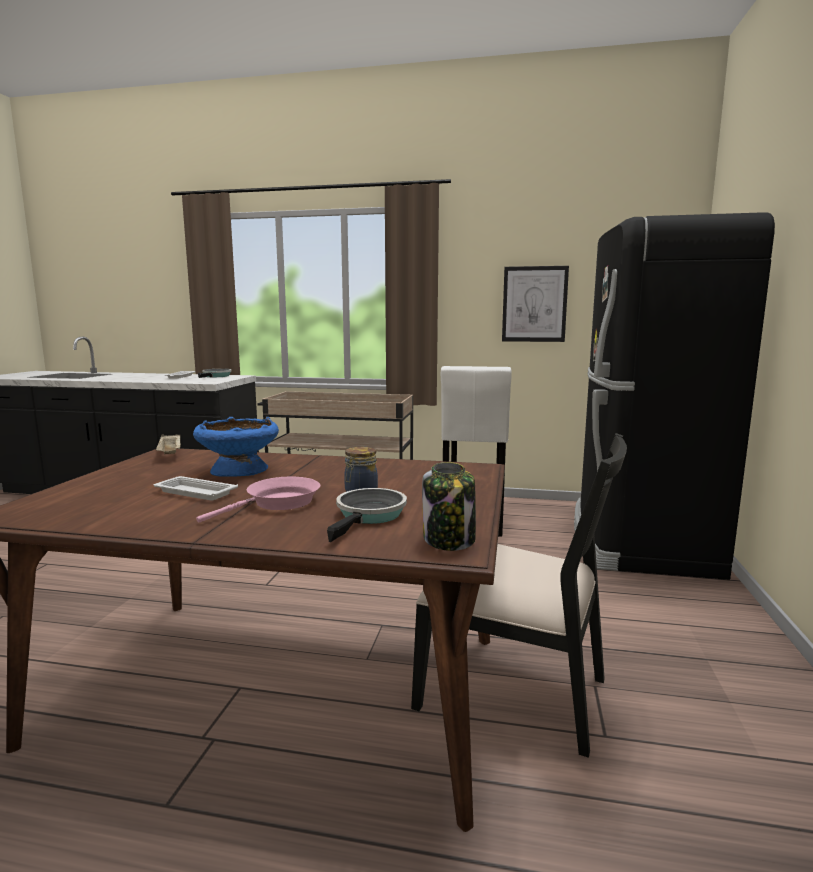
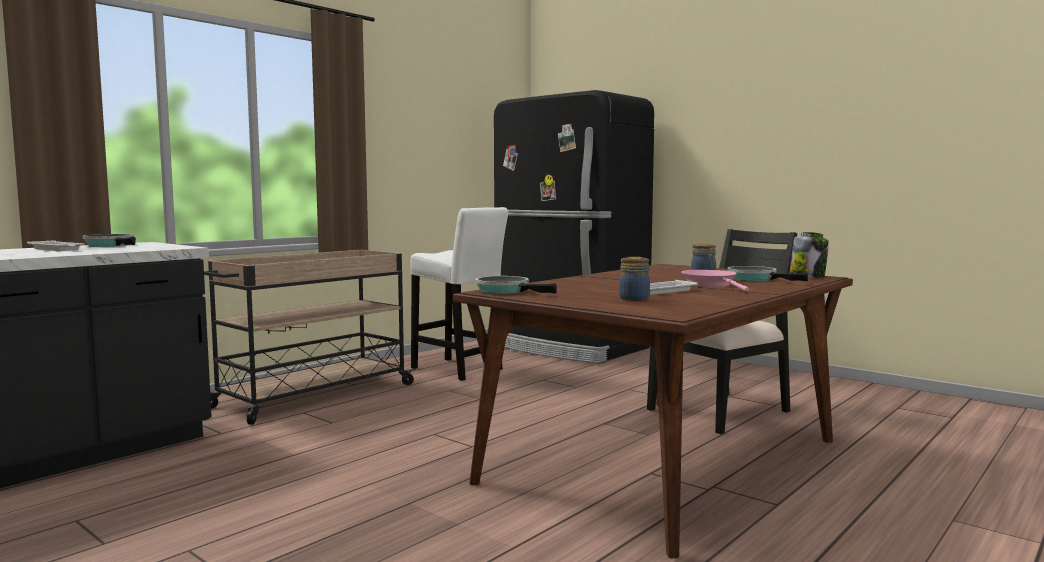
camera: 60 degrees left, 5 degrees down
beige tray [156,434,181,454] -> frying pan [475,276,557,294]
blue bowl [193,417,279,477] -> none
picture [502,266,569,342] -> none
none -> jar [619,257,650,301]

